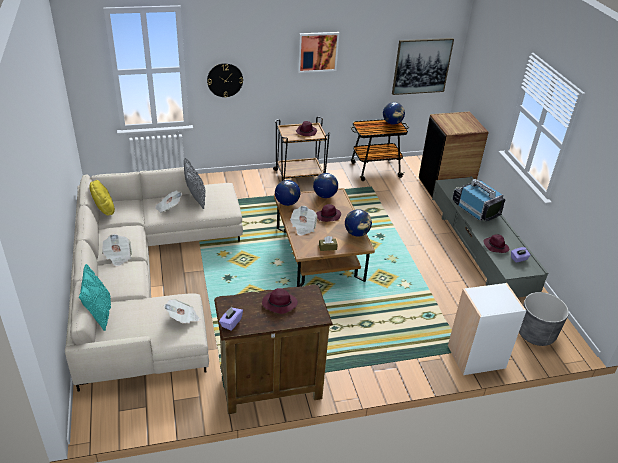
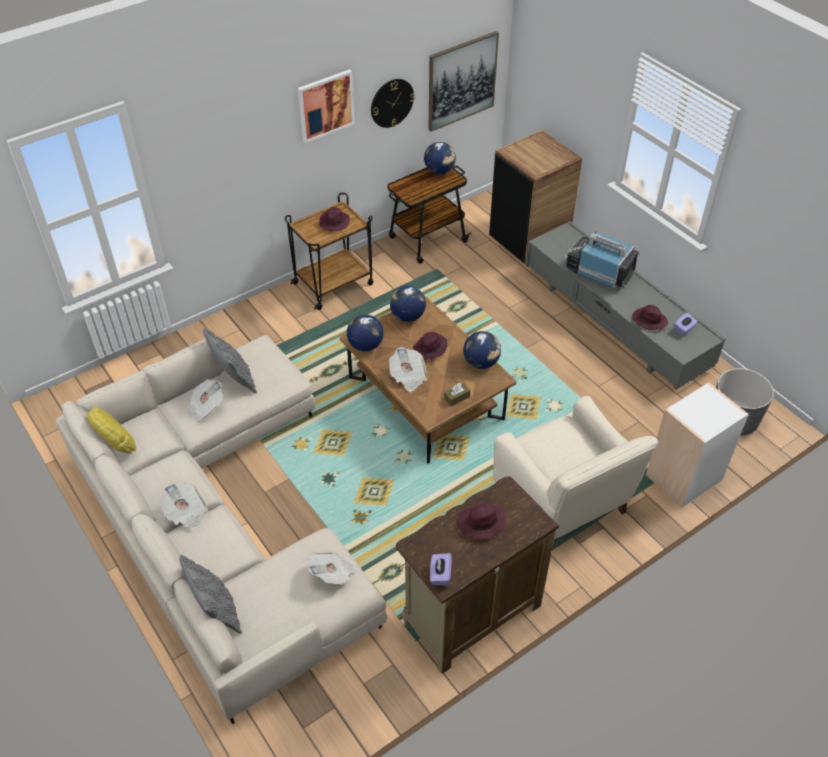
camera: 20 degrees left, 10 degrees up
turquoise pillow [79,264,111,331] -> grey pillow [179,555,242,634]
wall clock [207,63,243,98] -> wall clock moved to [371,79,415,128]
none -> beige armchair [493,396,658,539]

